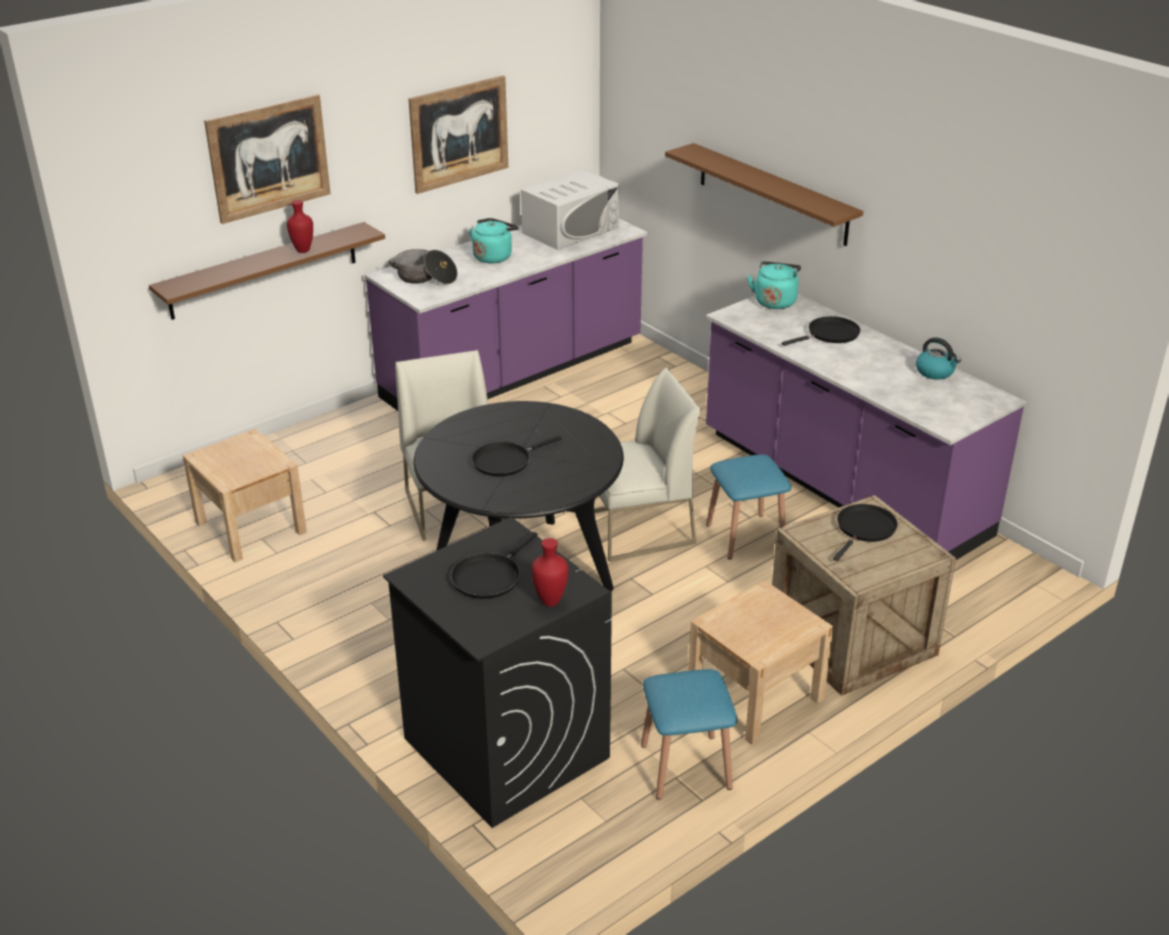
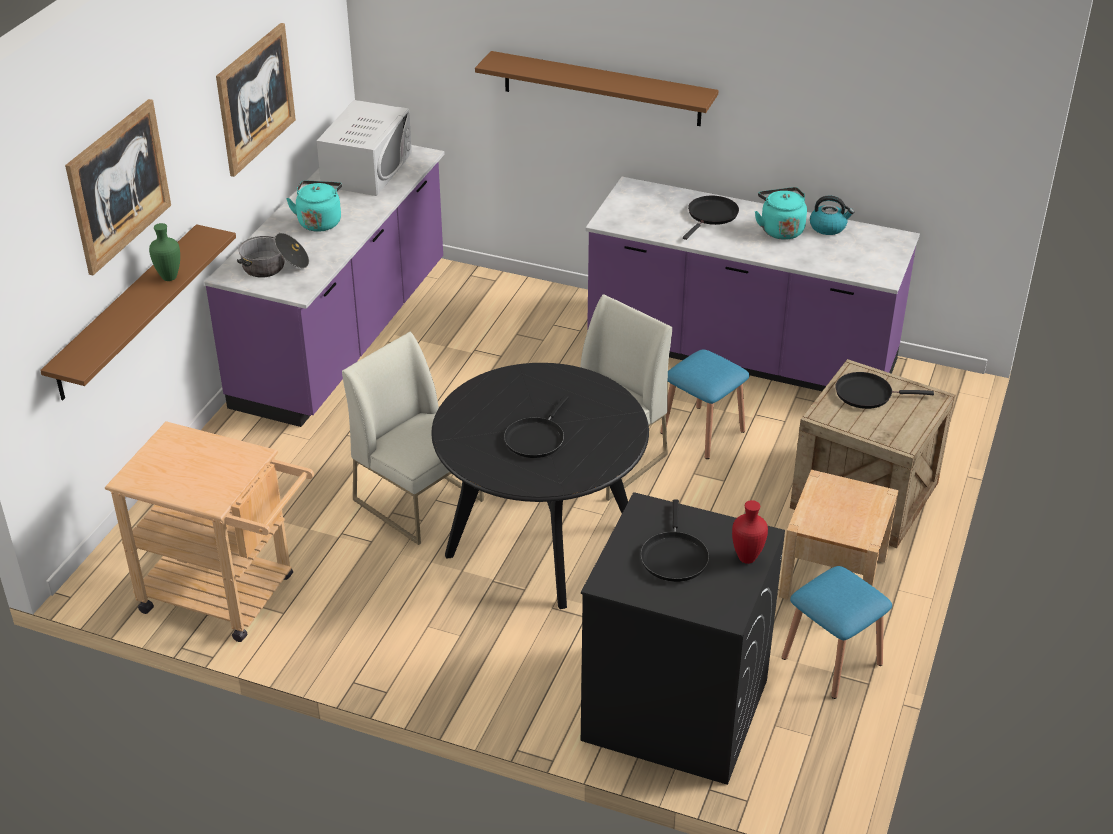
camera: 30 degrees left, 5 degrees up
beige nightstand [183,429,307,562] -> beige cart [105,421,314,642]
red vase [287,200,313,253] -> green vase [149,223,180,281]
turquoise kettle [747,261,801,309] -> turquoise kettle moved to [755,187,807,240]
black frying pan [833,504,898,561] -> black frying pan turned 90 degrees counterclockwise [836,372,934,409]

